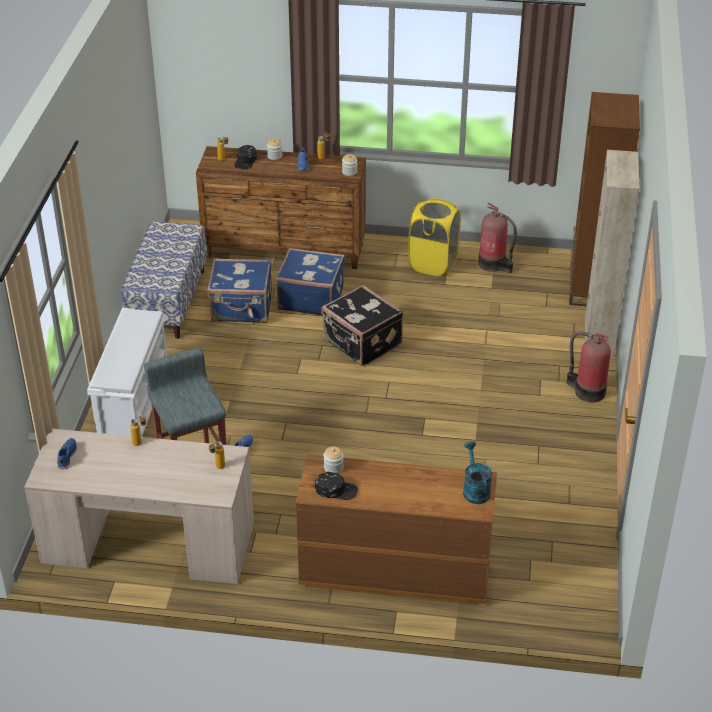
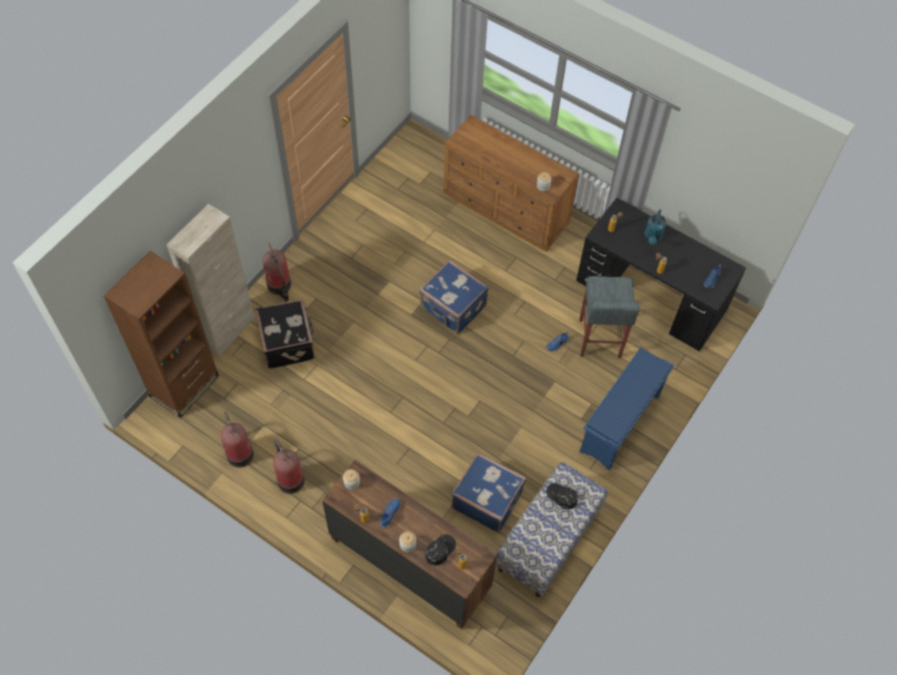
camera: 155 degrees left, 20 degrees up
beige desk [24,429,254,584] -> black desk [576,198,746,351]
white shoe rack [87,308,167,437] -> blue shoe rack [580,347,674,470]
blue suitcase [276,248,345,316] -> blue suitcase moved to [419,260,489,334]
black cap [315,472,358,500] -> black cap moved to [546,483,578,509]
black suitcase [321,285,403,366] -> black suitcase moved to [255,299,315,369]
yellow laundry basket [408,198,461,276] -> fire extinguisher [273,439,305,494]
turquoise watering can [463,441,492,504] -> turquoise watering can moved to [644,209,667,245]

